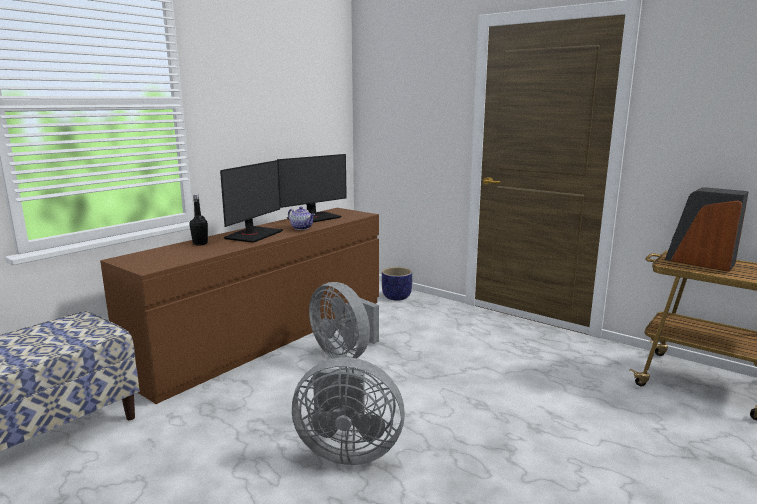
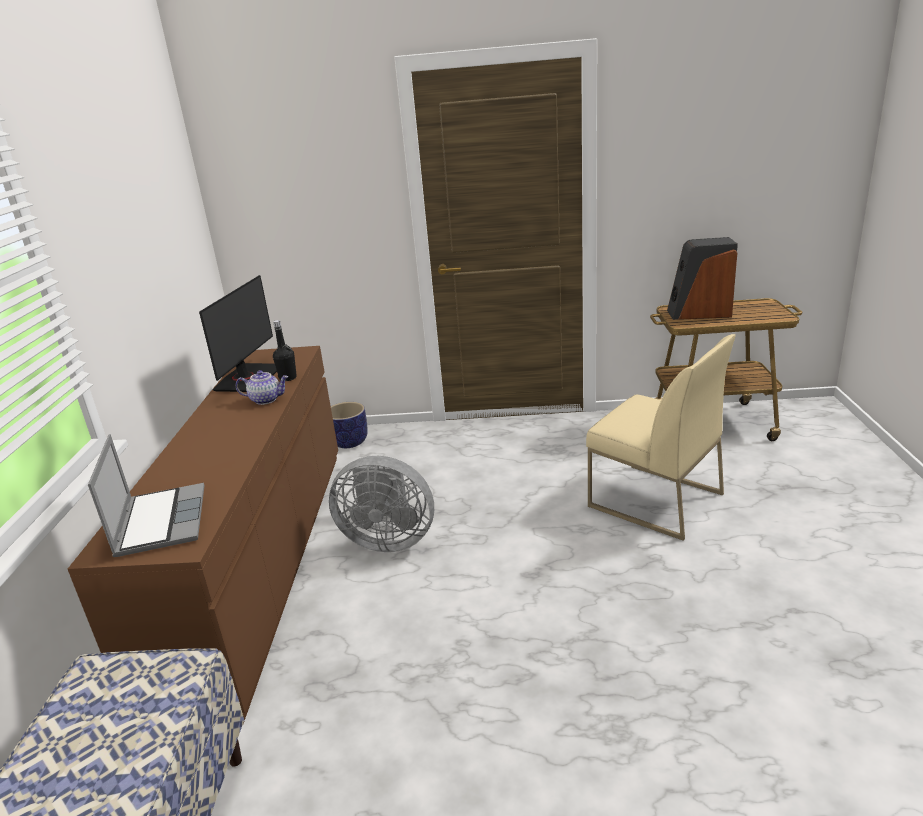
camera: 35 degrees left, 10 degrees up
black bottle [189,194,208,245] -> black bottle moved to [273,320,297,381]
monitor [220,160,284,243] -> none
grey fan [292,357,405,465] -> none
none -> laptop [88,434,205,557]
none -> beige chair [586,334,736,541]

